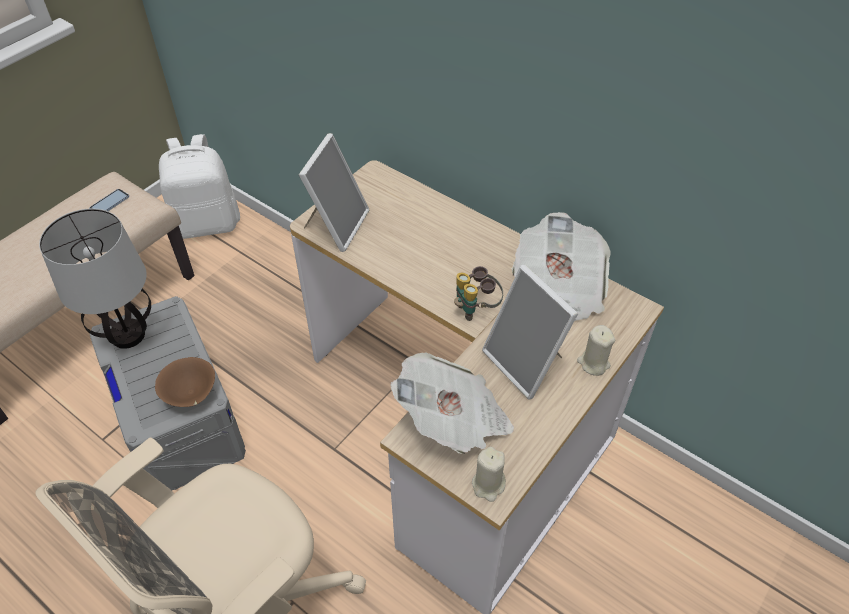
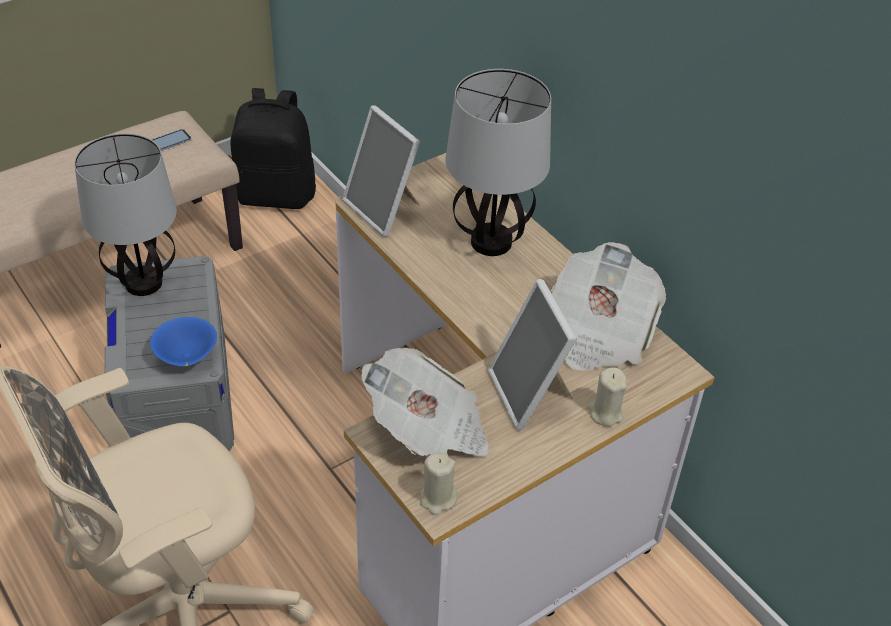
camera: 15 degrees right, 5 degrees down
brown bowl [155,357,215,407] -> blue bowl [150,317,217,367]
white backpack [159,134,240,239] -> black backpack [230,88,316,209]
picture frame [299,133,369,252] -> picture frame turned 105 degrees clockwise [342,105,420,237]
binoculars [454,266,503,321] -> none
none -> table lamp [445,69,551,256]

